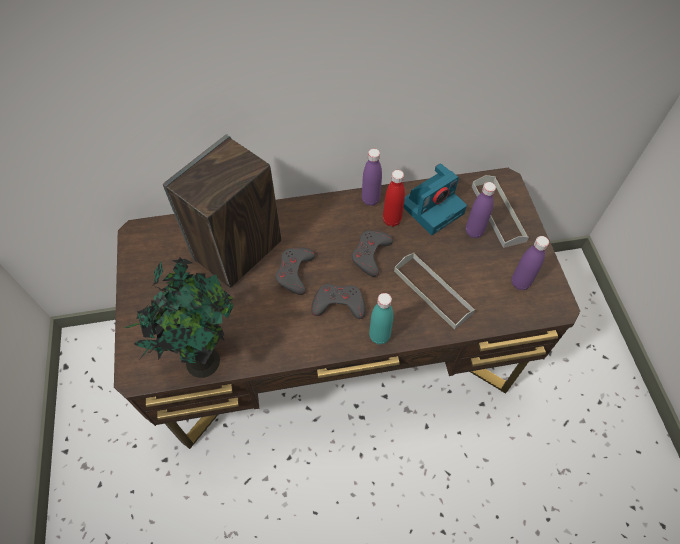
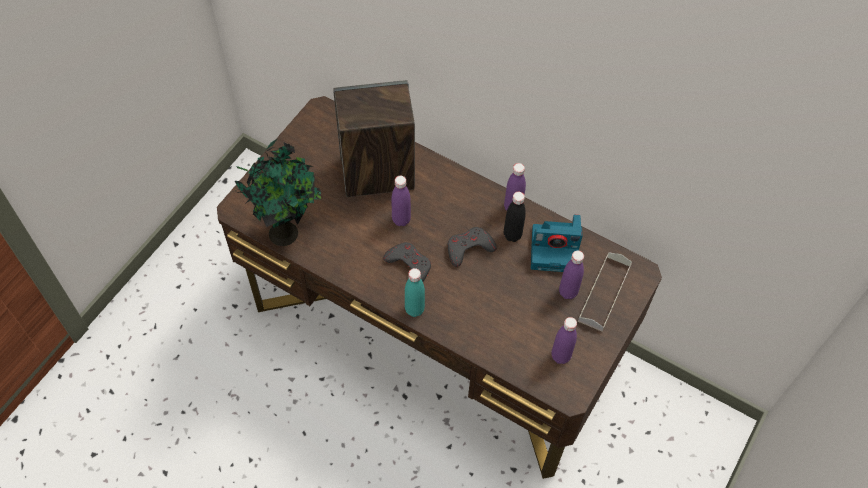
camera: 40 degrees right, 0 degrees up
grey game controller [275,248,315,295] -> purple bottle [391,176,411,226]
red bottle [383,170,405,227] -> black bottle [504,192,526,242]
grey tray [394,253,475,330] -> none

